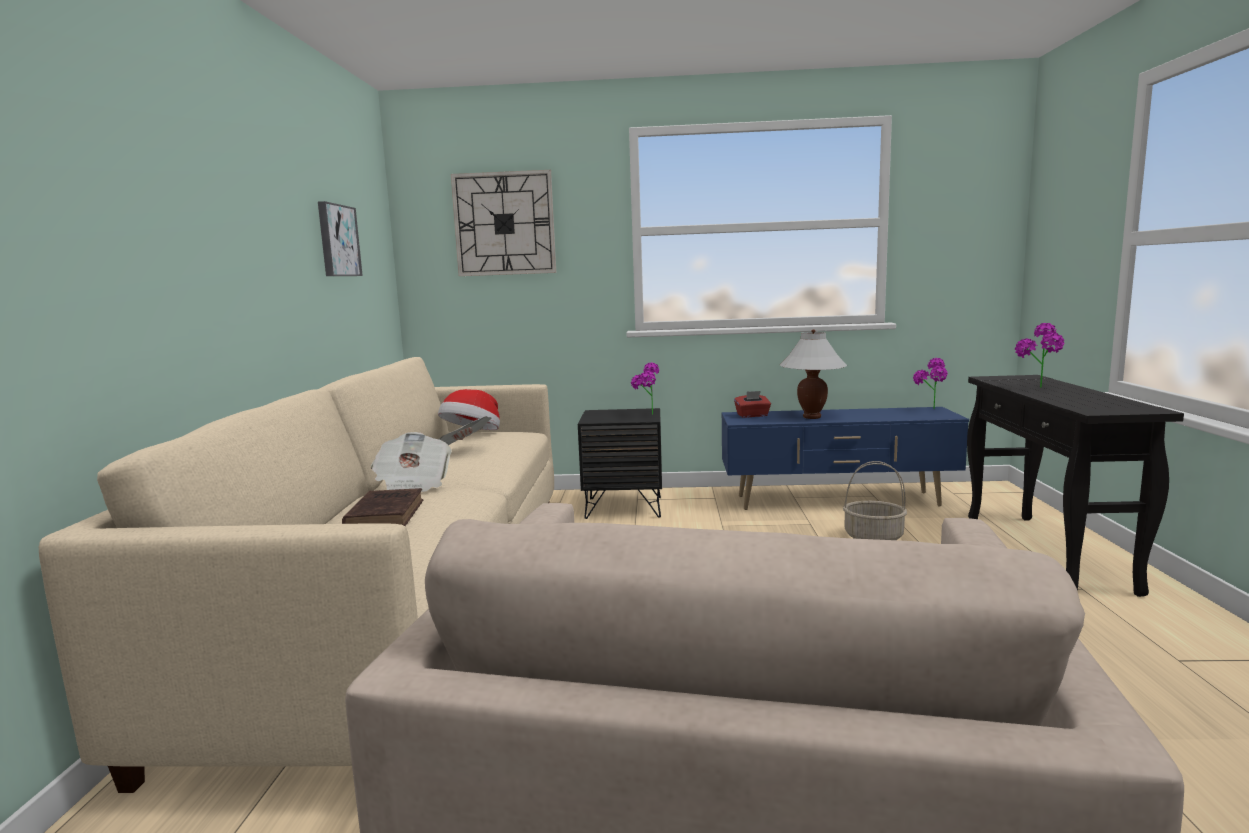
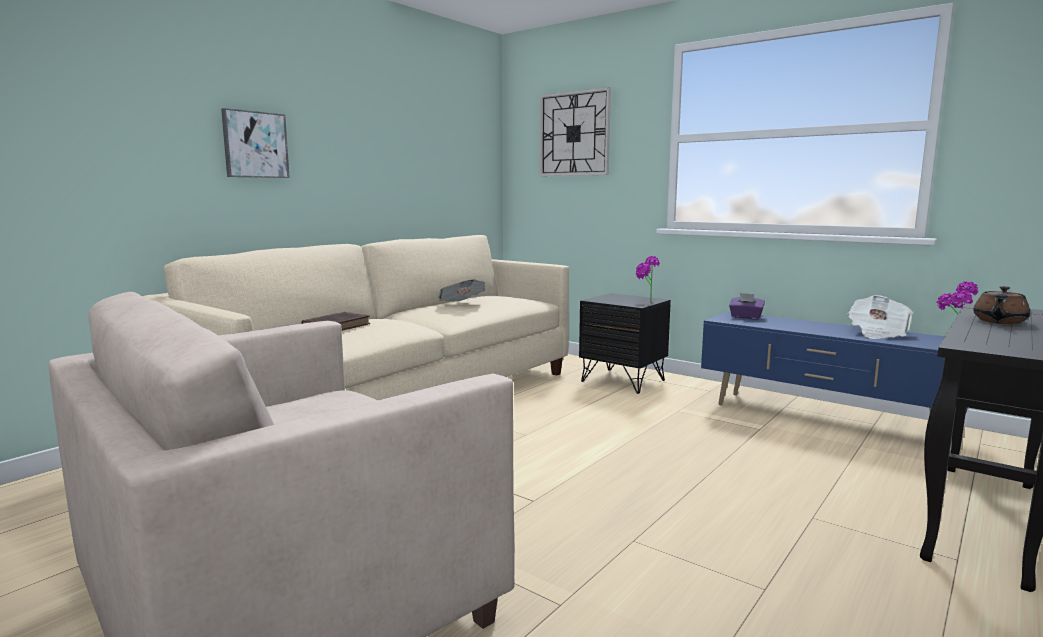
camera: 35 degrees right, 0 degrees up
picture [318,201,363,276] -> picture moved to [221,108,290,178]
newspaper [371,432,452,492] -> newspaper moved to [847,295,913,339]
hat [438,389,500,430] -> none
red tissue box [734,391,771,418] -> purple tissue box [729,293,765,319]
white table lamp [780,329,847,419] -> none
basket [843,461,907,540] -> none
potted plant [1015,323,1065,388] -> brown teapot [973,286,1030,324]

